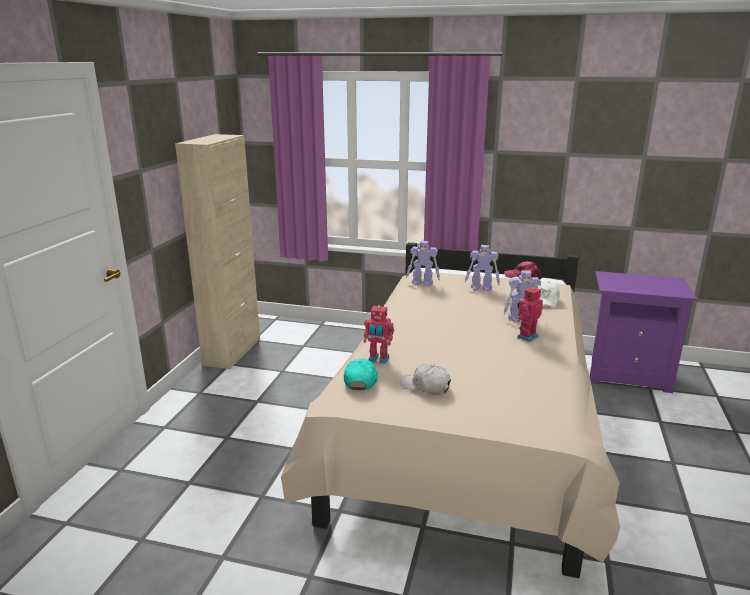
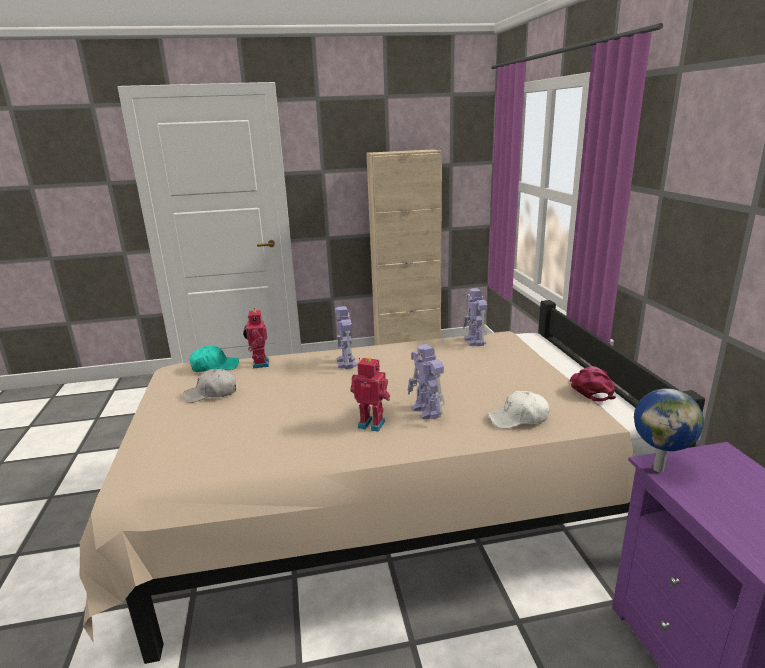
camera: 65 degrees right, 0 degrees up
white cap [400,363,451,394] -> white cap turned 105 degrees counterclockwise [183,369,236,403]
toy robot [465,245,500,292] -> toy robot moved to [335,306,357,369]
none -> globe [634,388,704,473]

